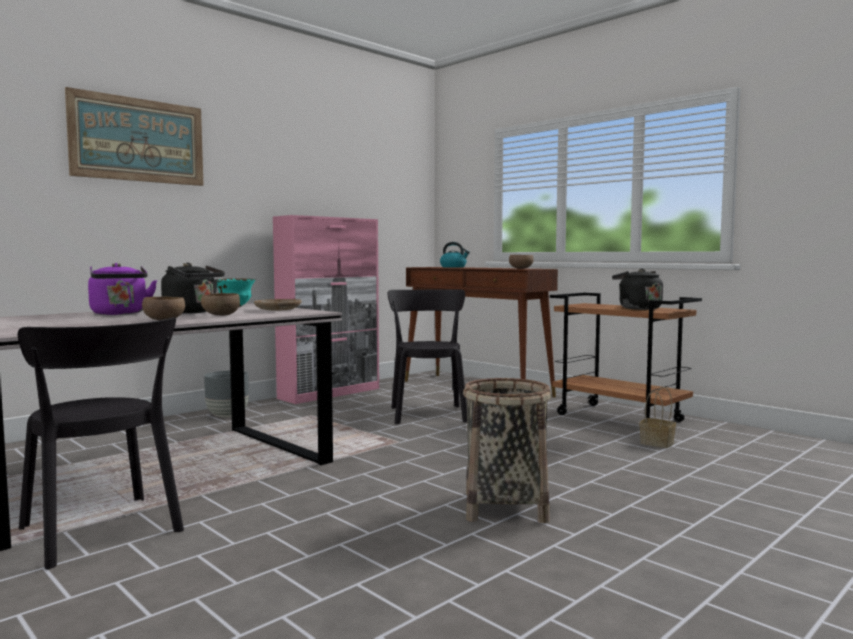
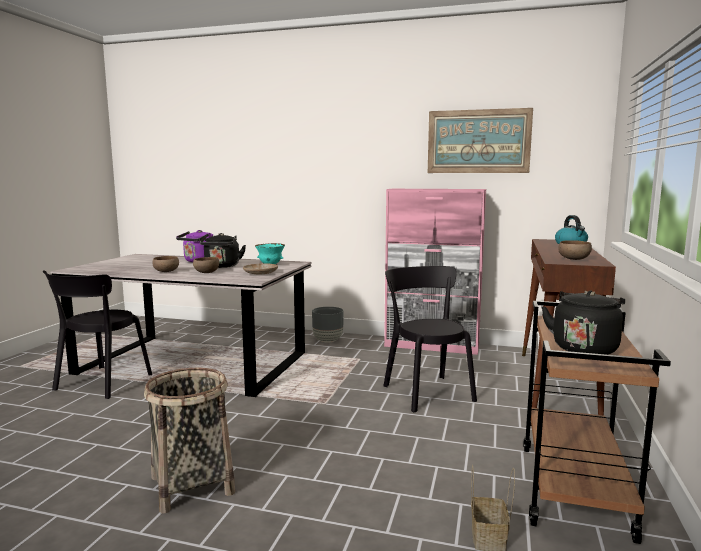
camera: 60 degrees right, 5 degrees up
picture [65,87,204,186] -> picture moved to [428,108,533,173]
black chair [388,289,467,424] -> black chair turned 75 degrees counterclockwise [383,266,477,412]

